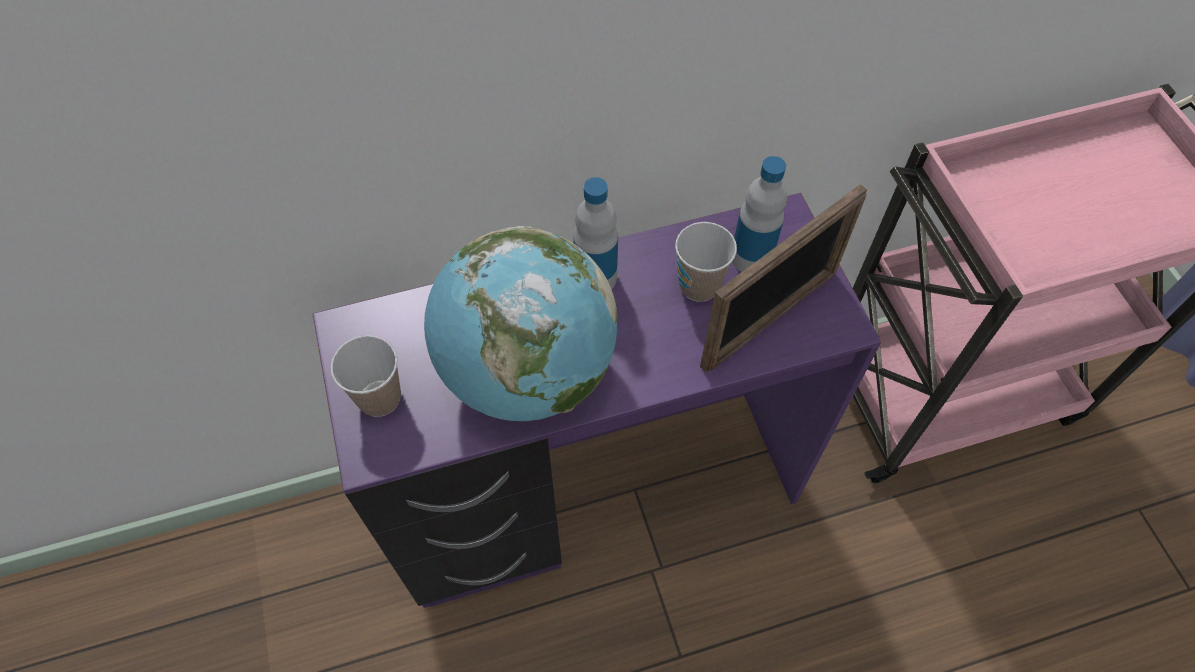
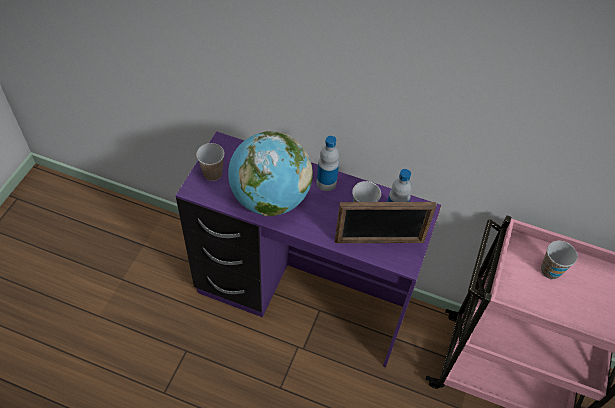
camera: 35 degrees right, 5 degrees down
none -> cup [541,240,578,279]

